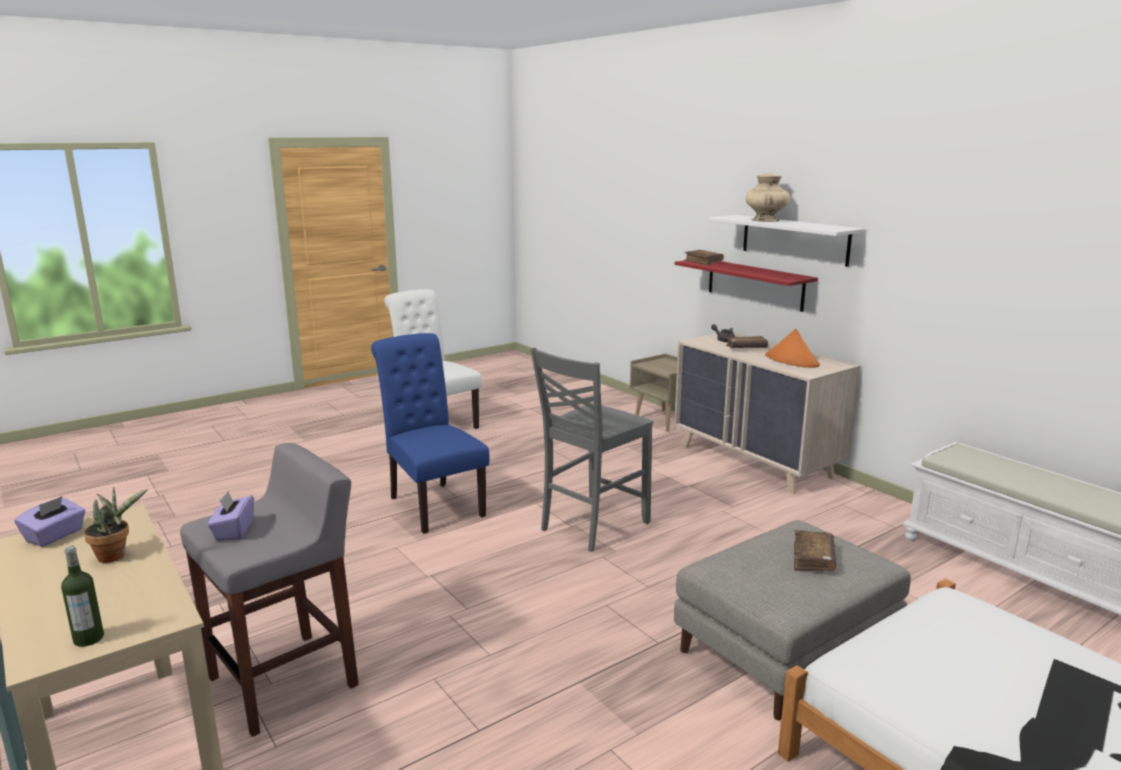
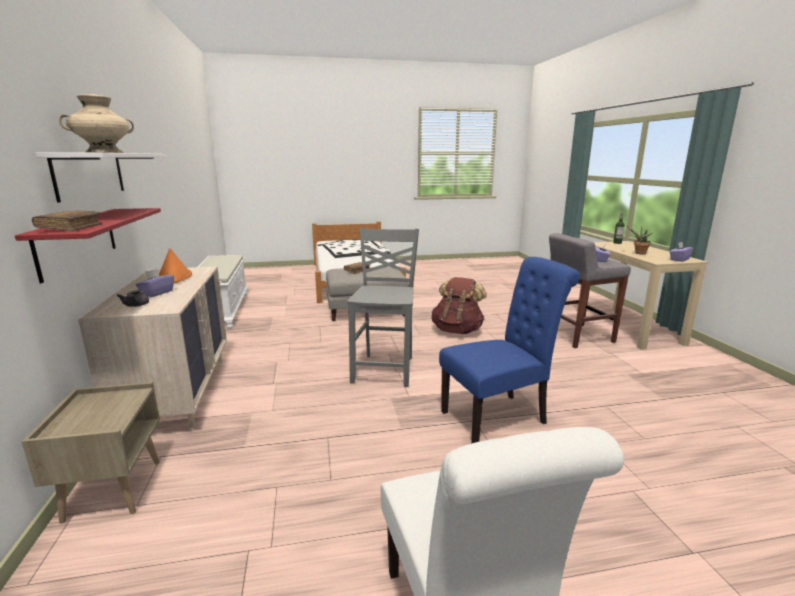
camera: 155 degrees left, 0 degrees up
blue chair [371,333,489,534] -> blue chair turned 105 degrees counterclockwise [439,257,580,443]
grey chair [530,347,653,552] -> grey chair turned 60 degrees counterclockwise [347,228,419,387]
brown book [726,336,768,348] -> purple tissue box [136,269,174,297]
none -> brown backpack [431,277,487,334]

